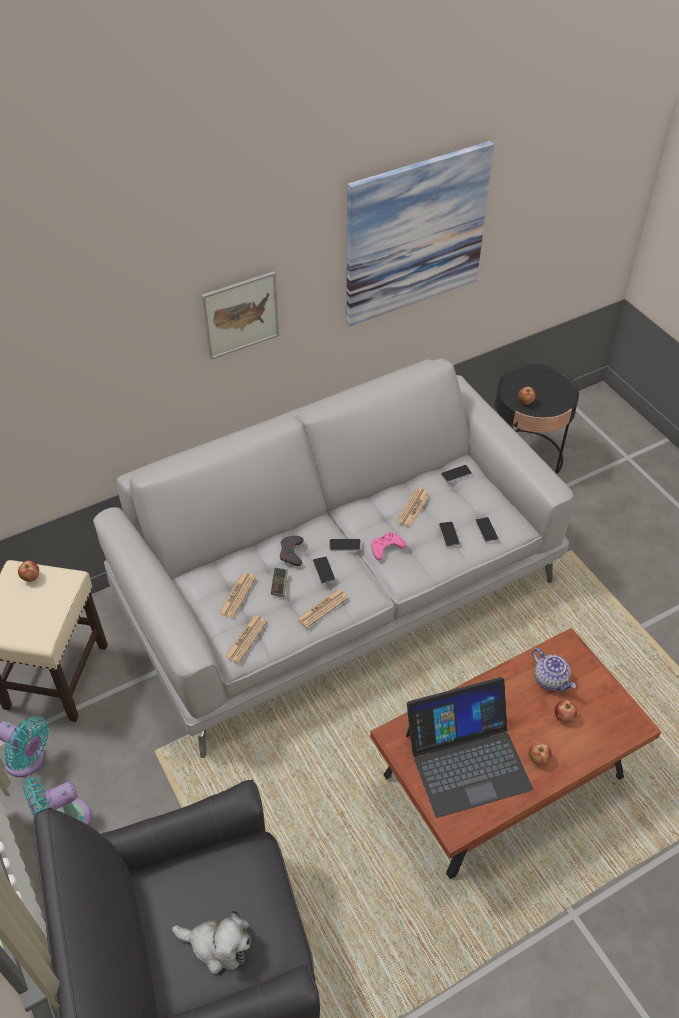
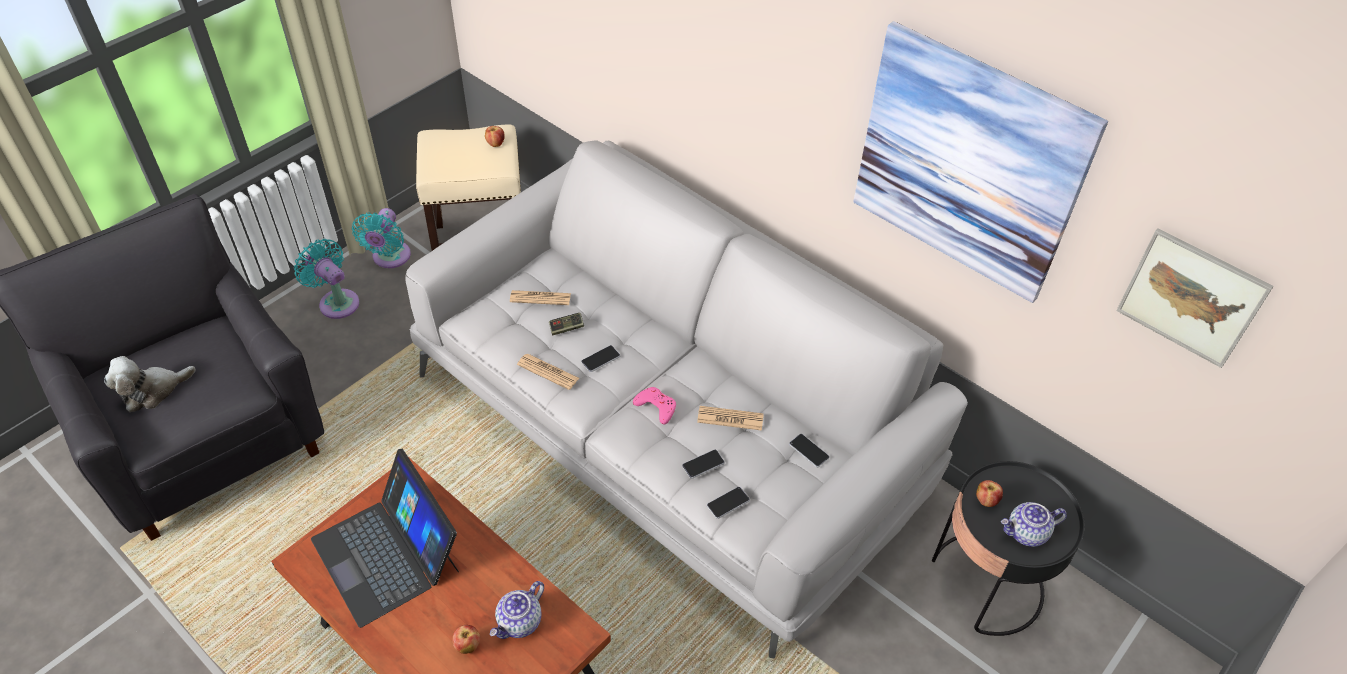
camera: 70 degrees right, 0 degrees up
plush toy [172,910,251,974] -> plush toy turned 60 degrees clockwise [104,356,196,412]
picture [201,271,279,360] -> picture moved to [1116,228,1274,368]
newspaper [225,616,268,663] -> none
grey game controller [280,536,304,566] -> none
phone [330,539,361,551] -> none
apple [528,742,552,765] -> none
none -> teapot [1001,502,1067,547]

